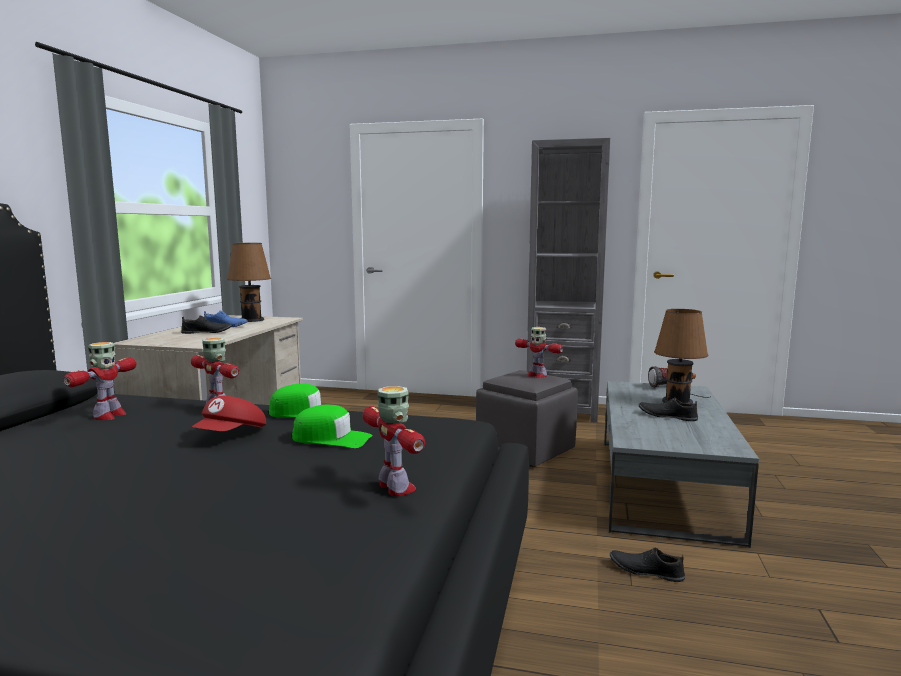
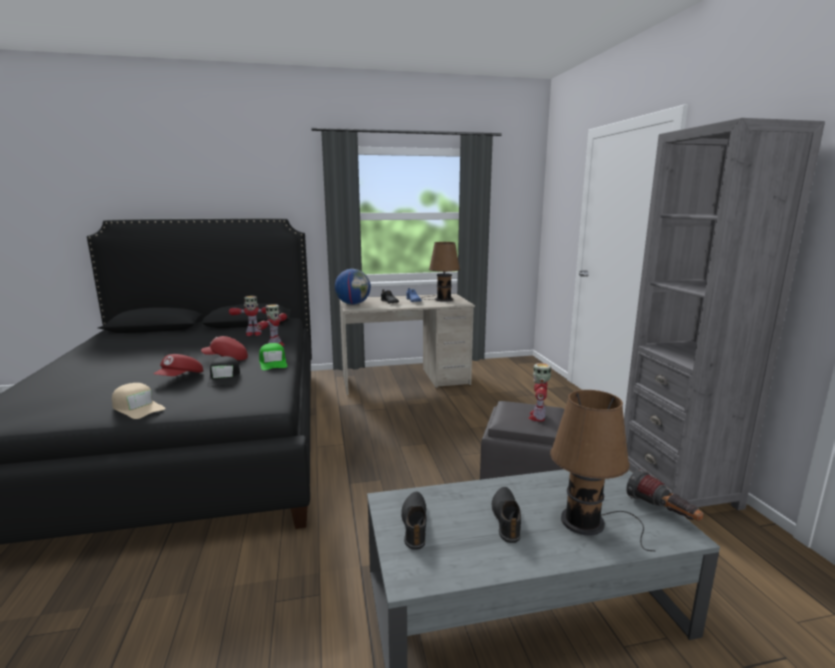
camera: 65 degrees right, 5 degrees up
green cap [292,405,373,448] -> black cap [207,356,240,387]
toy robot [363,386,425,496] -> beige cap [112,383,165,419]
black shoe [610,547,685,582] -> black shoe moved to [401,492,426,550]
none -> red cap [154,354,203,376]
none -> globe [335,269,371,305]

